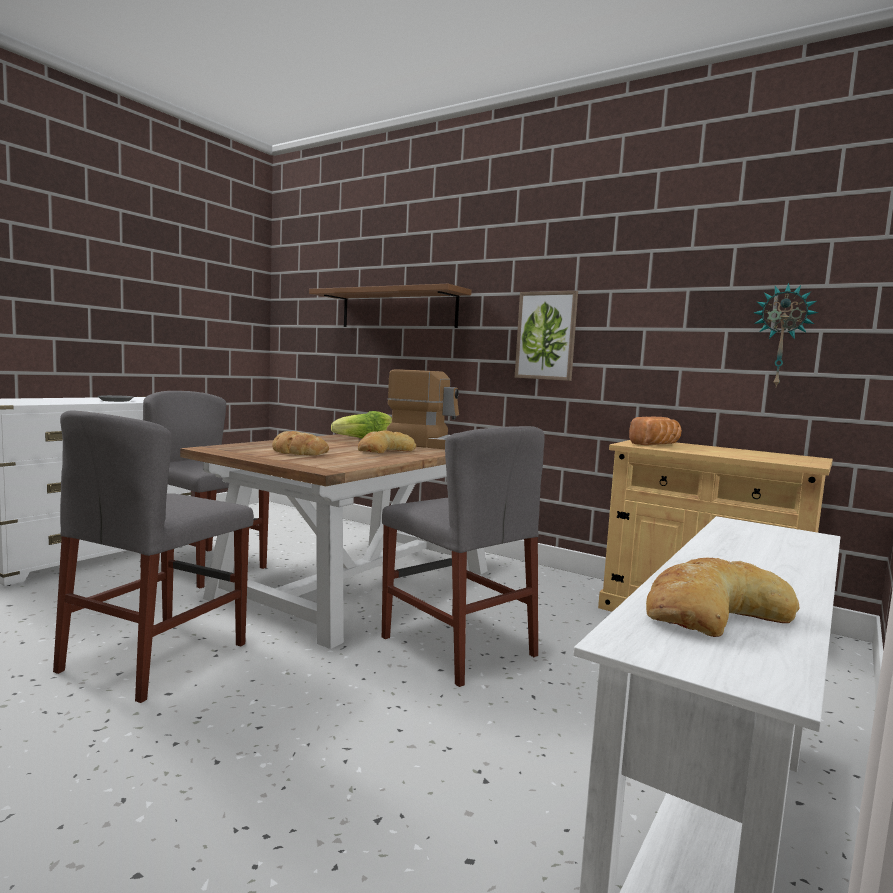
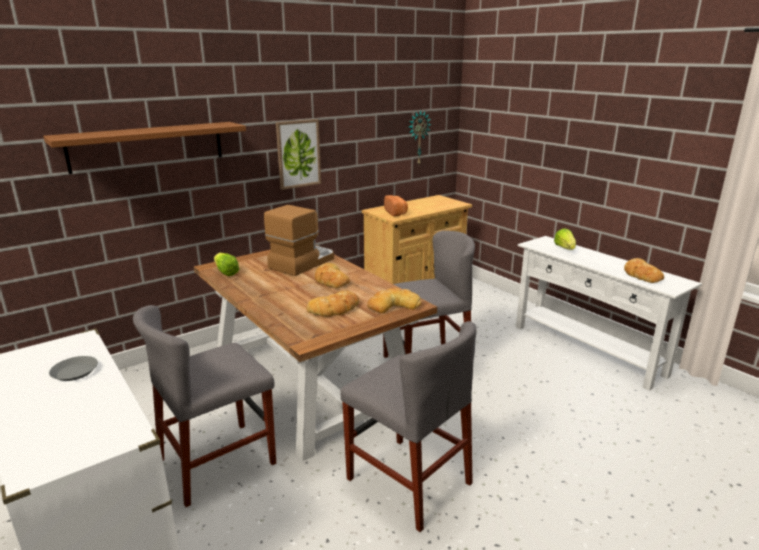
camera: 70 degrees left, 15 degrees up
lettuce [331,414,374,439] -> lettuce moved to [554,229,576,250]
none -> bread [367,288,422,314]

